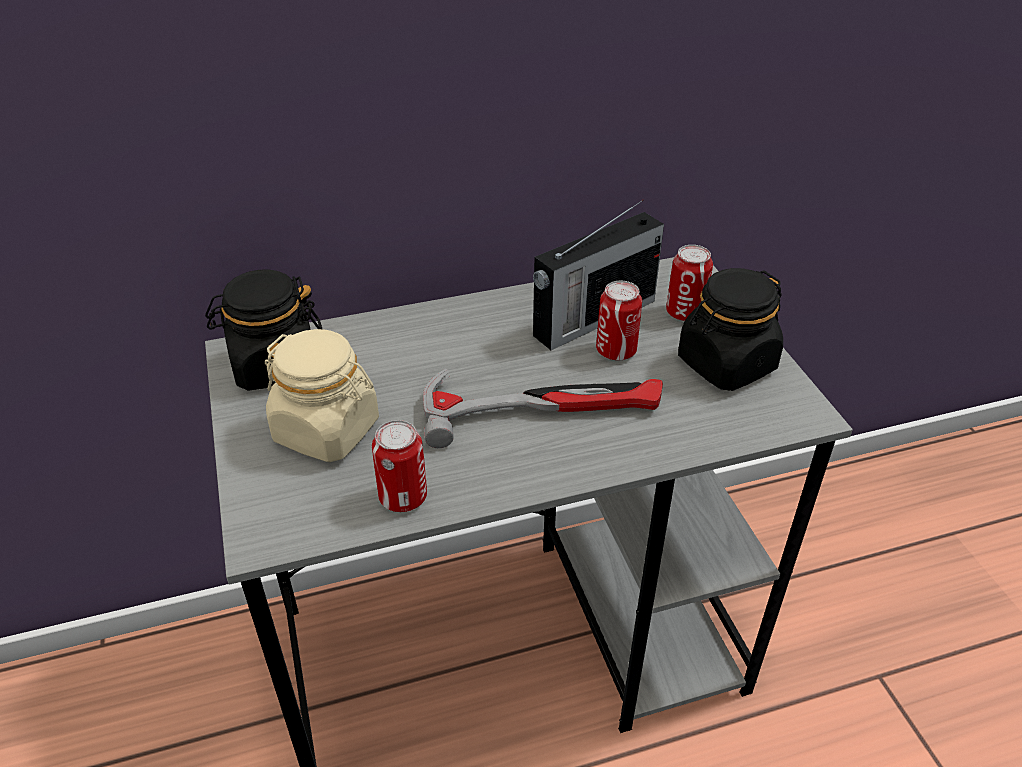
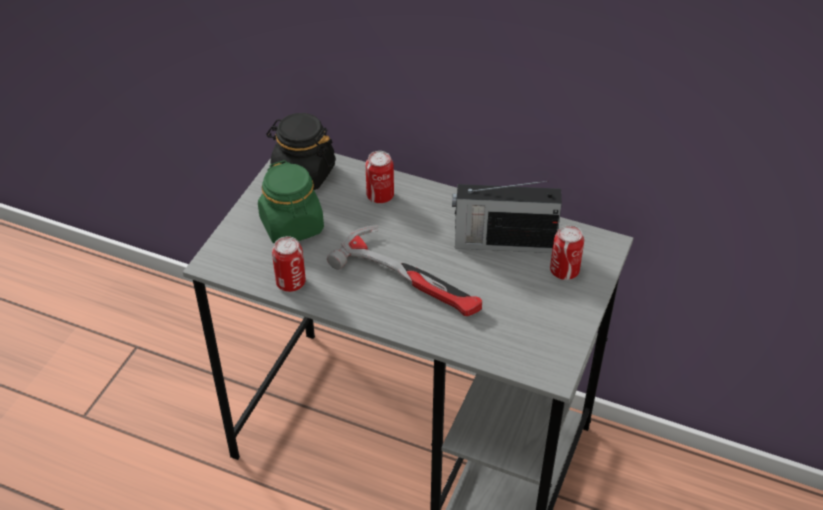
camera: 40 degrees right, 5 degrees up
beige jar [265,329,379,462] -> green jar [258,160,324,244]
can [596,281,642,360] -> can moved to [366,151,394,203]
black jar [678,268,783,391] -> none

